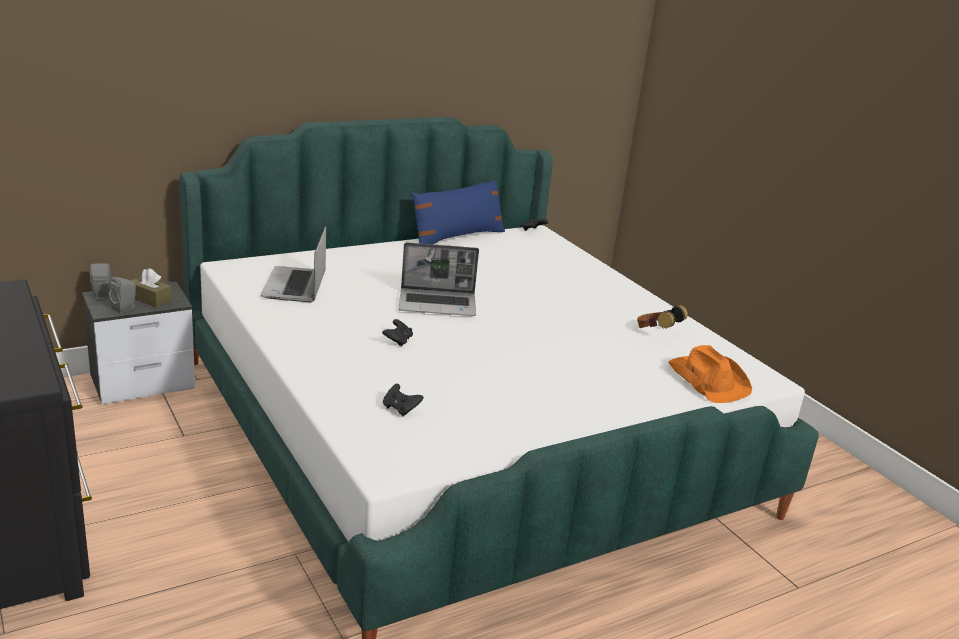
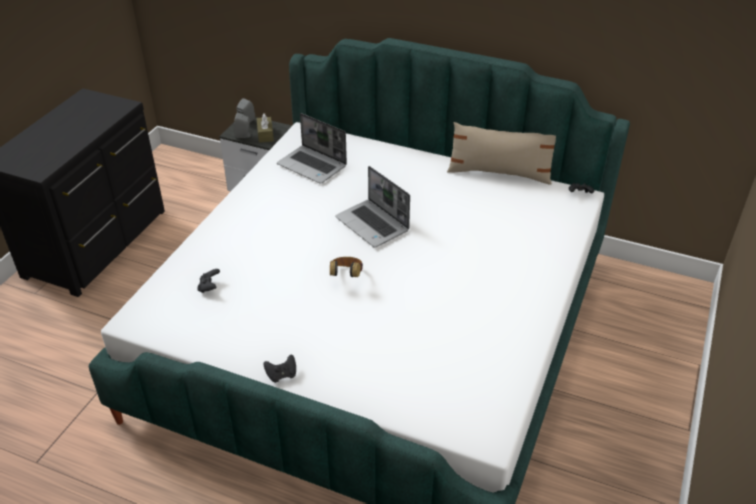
camera: 55 degrees right, 15 degrees up
laptop [261,226,326,302] -> laptop turned 105 degrees counterclockwise [277,113,347,184]
black game controller [382,319,413,347] -> black game controller moved to [264,354,296,383]
blue pillow [412,181,505,244] -> beige pillow [447,122,556,185]
headphones [637,305,688,329] -> headphones moved to [330,257,363,277]
orange hat [668,345,752,403] -> none

